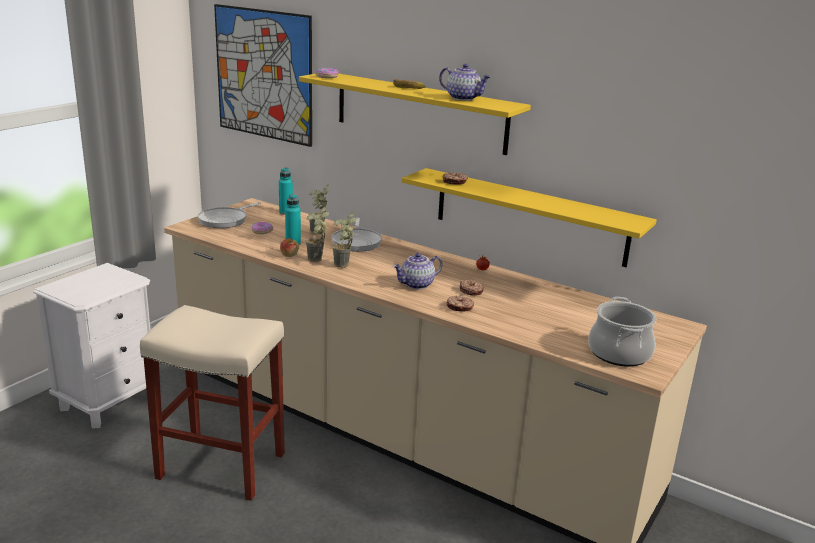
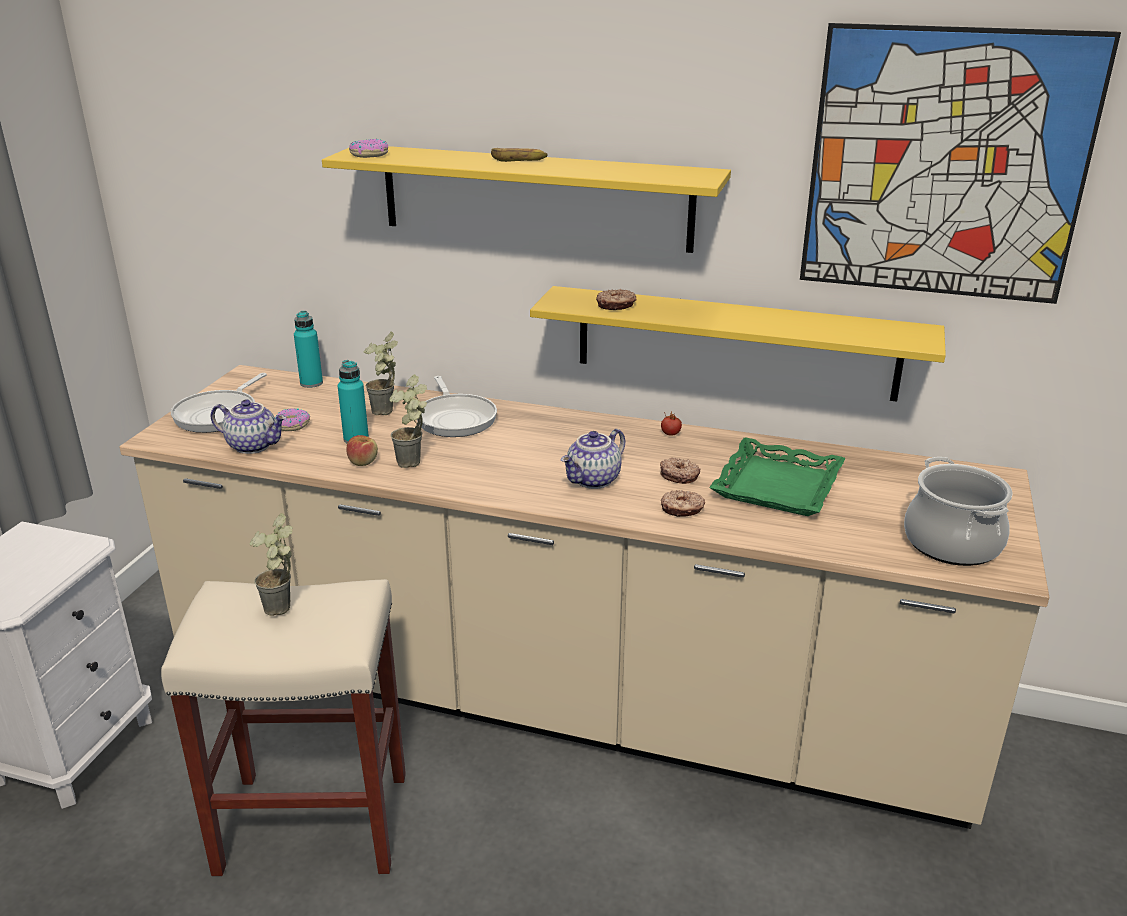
camera: 15 degrees left, 5 degrees up
picture [214,4,312,147] -> picture moved to [800,23,1121,304]
potted plant [332,212,356,268] -> potted plant moved to [250,513,293,616]
teapot [439,64,491,101] -> teapot moved to [211,399,287,454]
none -> green tray [709,437,846,516]

